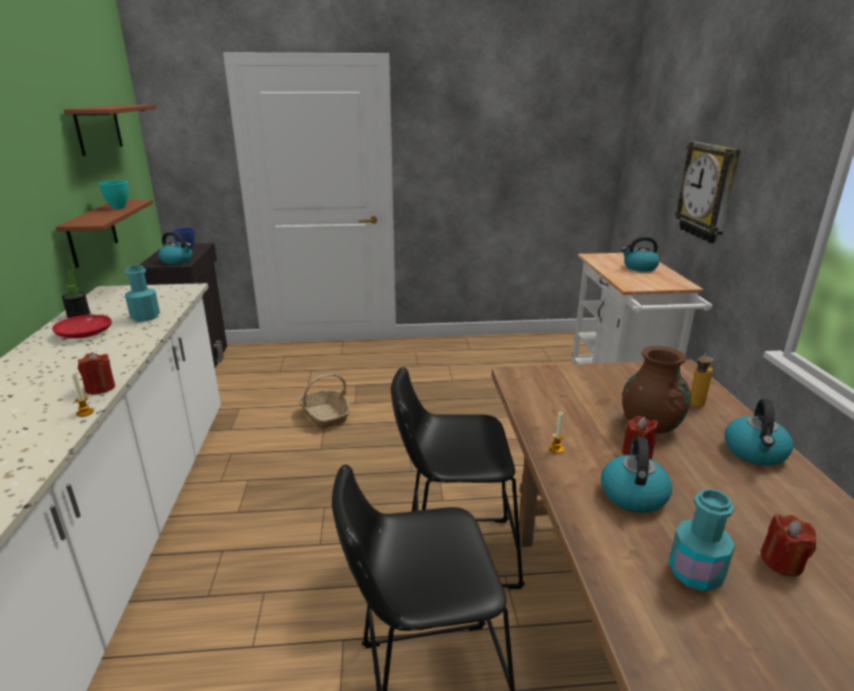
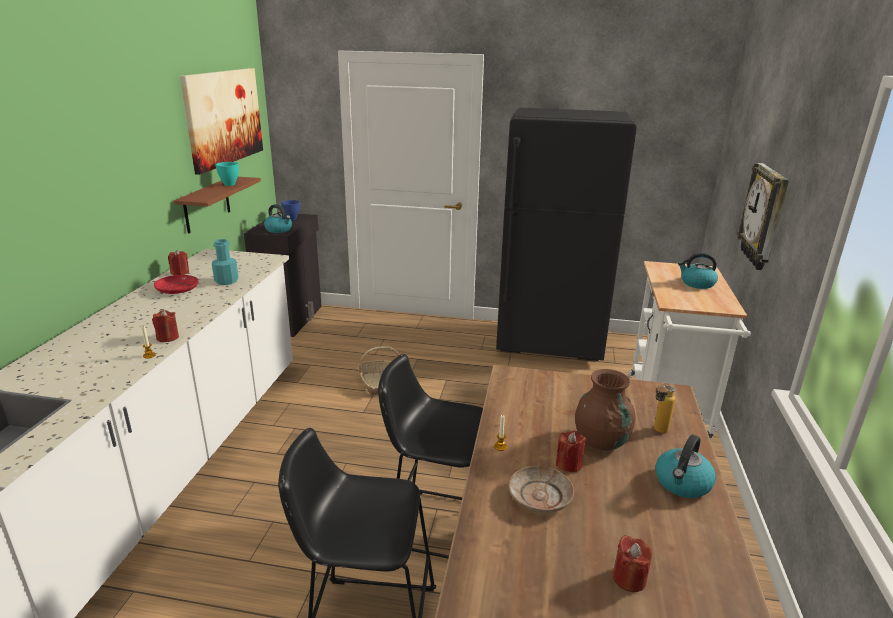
camera: 15 degrees right, 0 degrees up
potted plant [62,254,90,318] -> red candle [168,250,189,275]
brown shelf [64,105,157,156] -> picture [180,68,263,175]
kettle [601,437,672,513] -> beige plate [509,466,574,513]
turquoise bottle [669,489,735,592] -> none
none -> black fridge [496,108,637,361]

